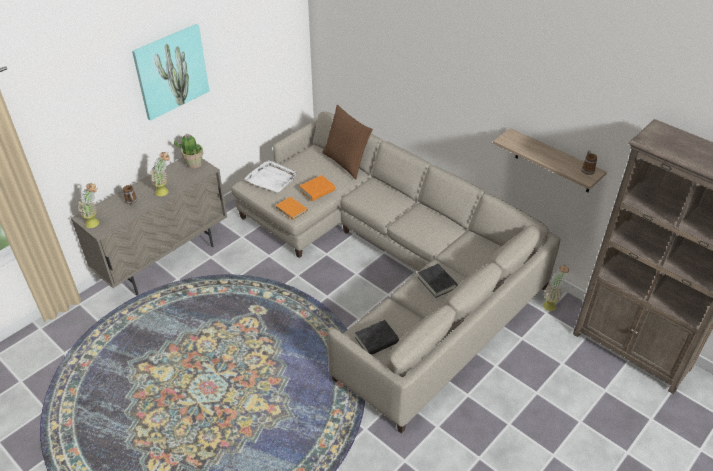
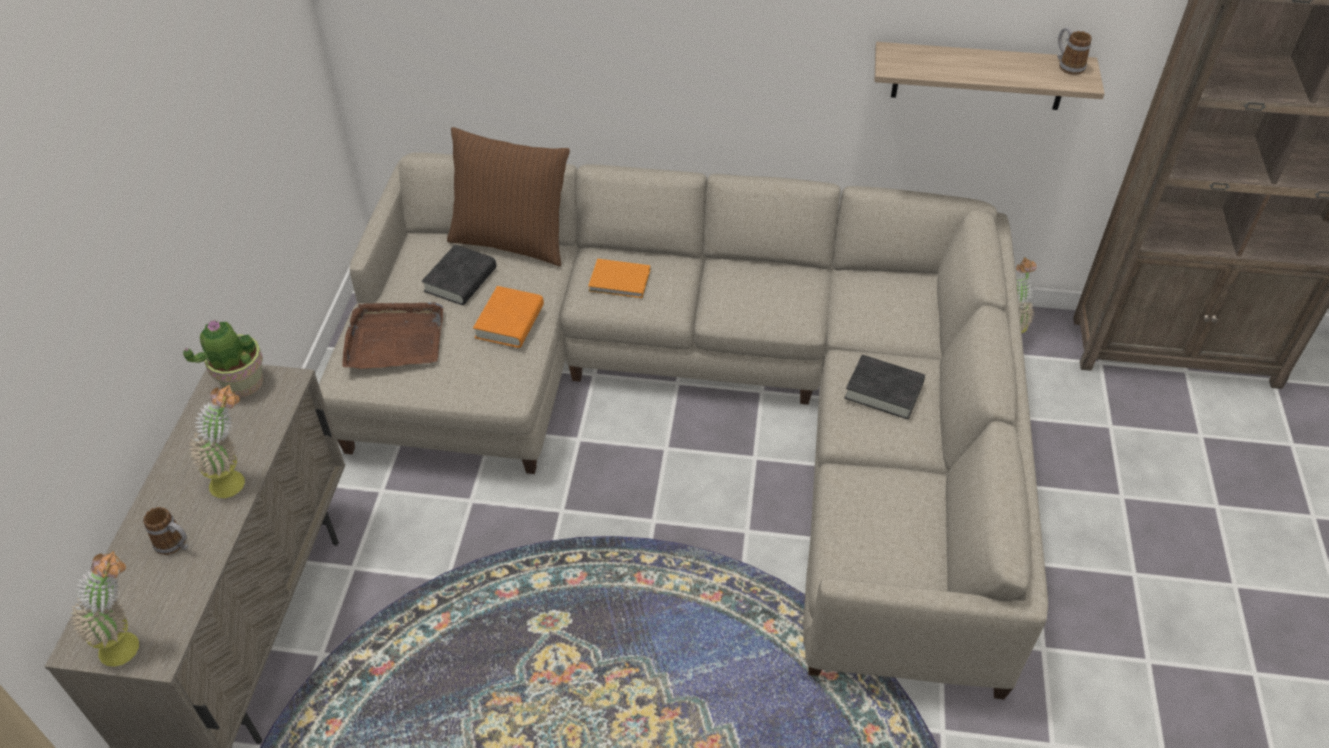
camera: 35 degrees left, 5 degrees up
picture [132,24,210,121] -> none
white tray [245,160,297,192] -> brown tray [342,302,443,369]
orange book [275,197,308,220] -> orange book moved to [588,259,650,298]
black book [355,320,399,355] -> black book moved to [422,245,496,305]

